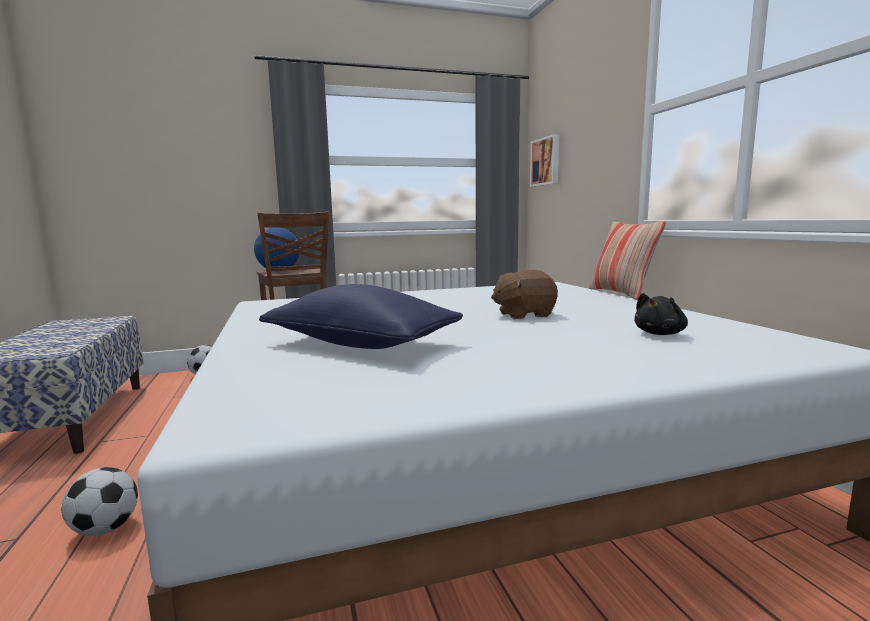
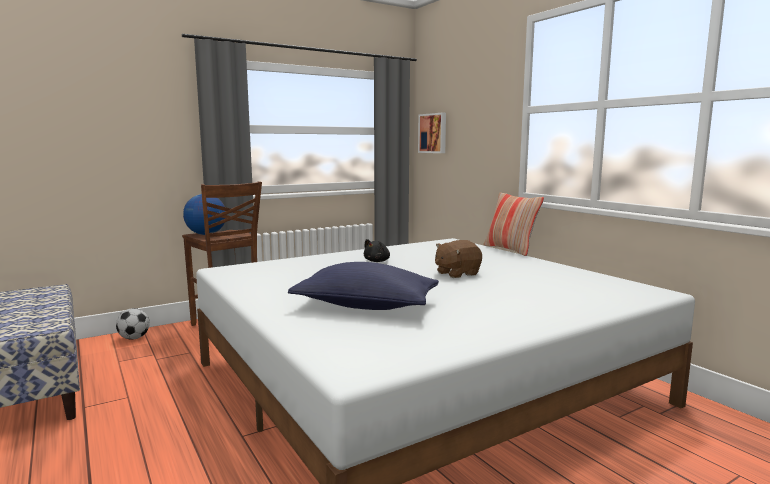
camera: 15 degrees left, 0 degrees up
football [62,467,138,536] -> none
black plush toy [634,293,688,335] -> black plush toy moved to [364,239,390,262]

